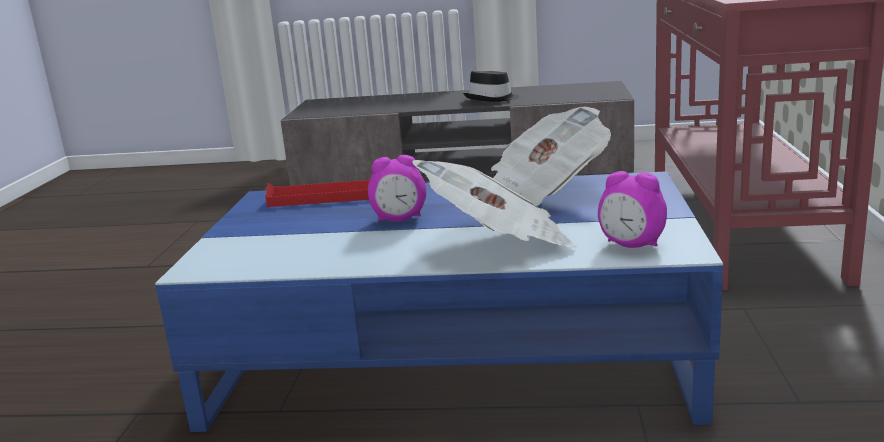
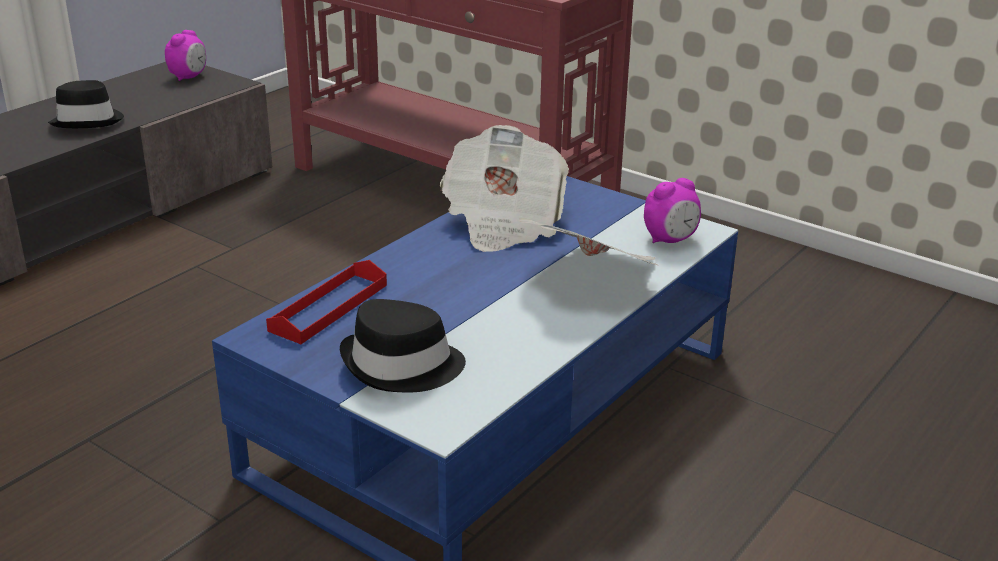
camera: 60 degrees left, 10 degrees up
alarm clock [368,155,426,222] -> alarm clock moved to [165,30,206,81]
none -> black hat [340,299,466,393]

